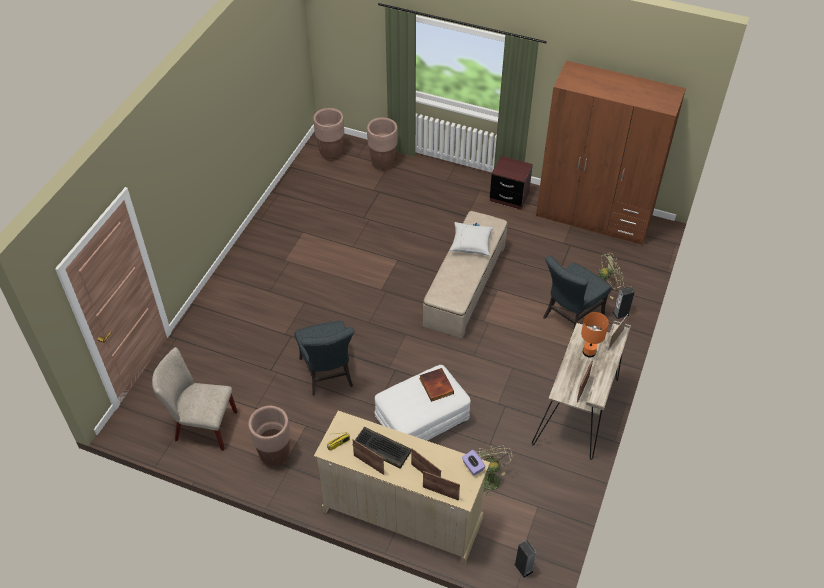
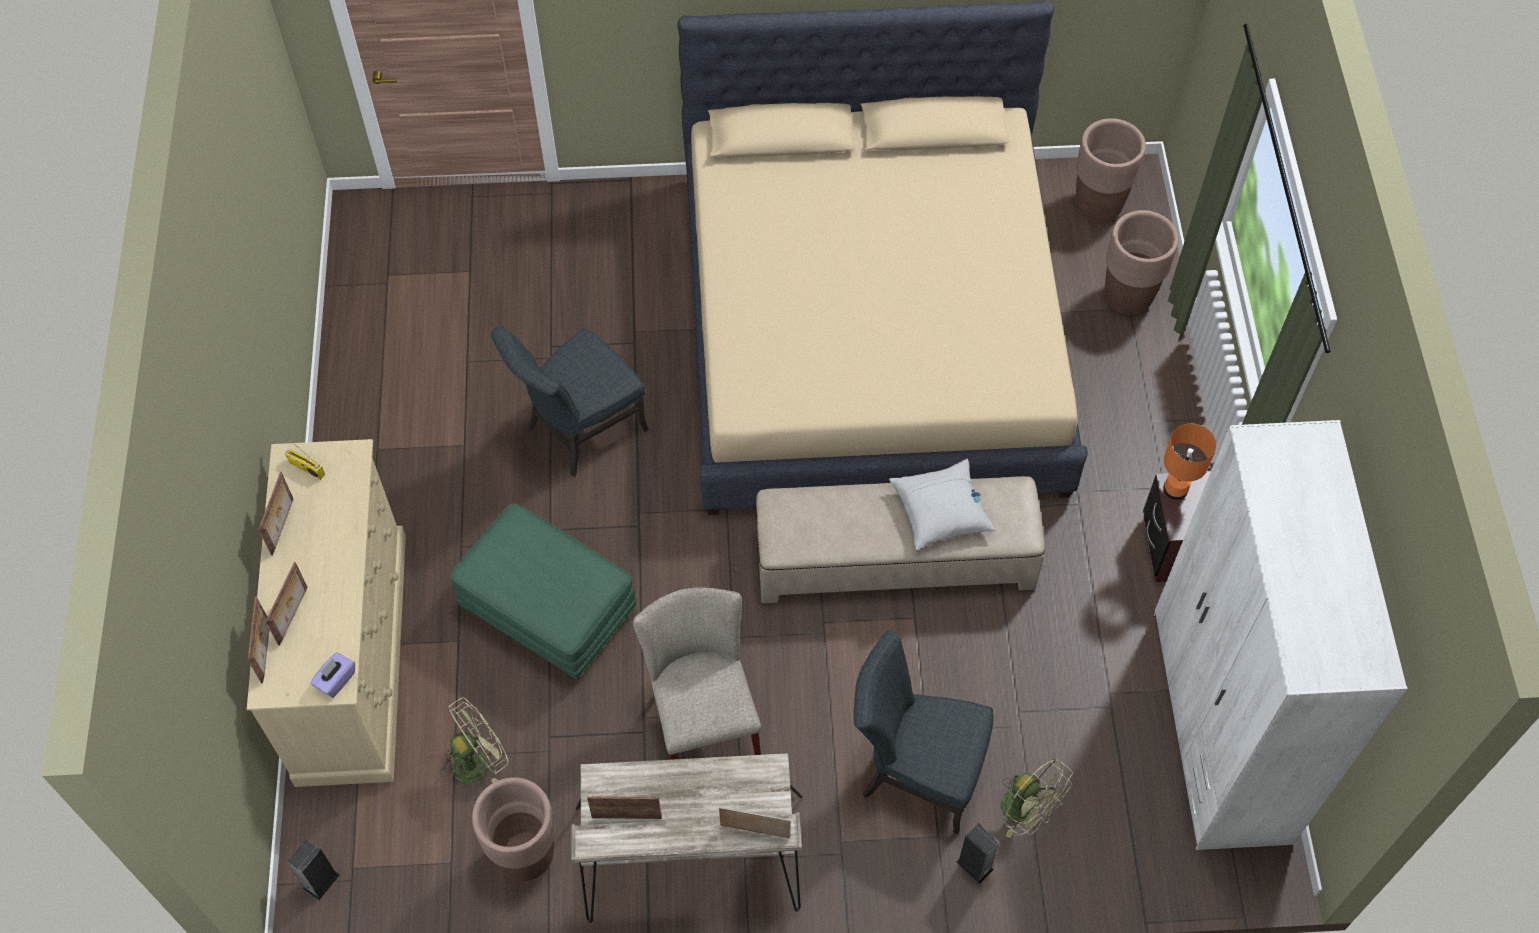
camera: 65 degrees right, 10 degrees up
beige chair [152,347,238,451] -> beige chair moved to [633,588,761,760]
brown planter [248,406,290,467] -> brown planter moved to [472,777,556,881]
keyboard [355,427,411,469] -> none
white ottoman [375,365,471,441] -> green ottoman [451,503,636,680]
book [419,368,454,402] -> none
brown wardrobe [536,60,686,245] -> white wardrobe [1154,420,1408,850]
orange table lamp [581,312,609,357] -> orange table lamp moved to [1164,423,1216,500]
none -> beige bed [677,1,1088,515]

